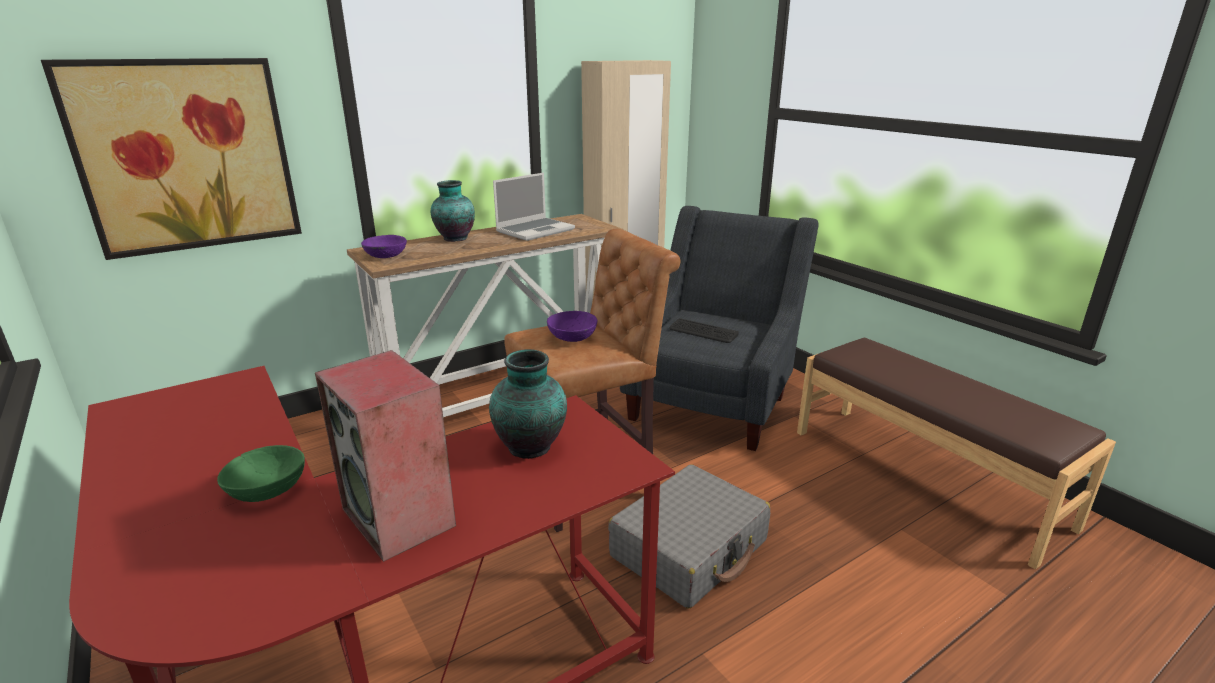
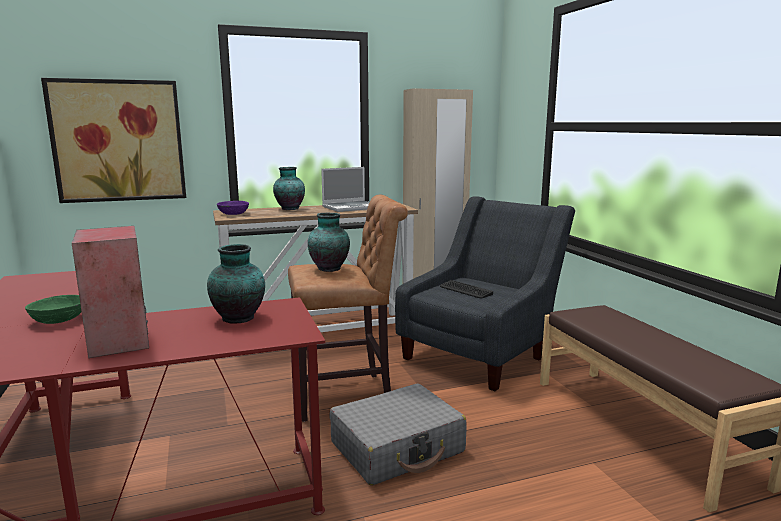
camera: 15 degrees right, 10 degrees down
purple bowl [547,311,597,342] -> vase [308,213,350,272]

